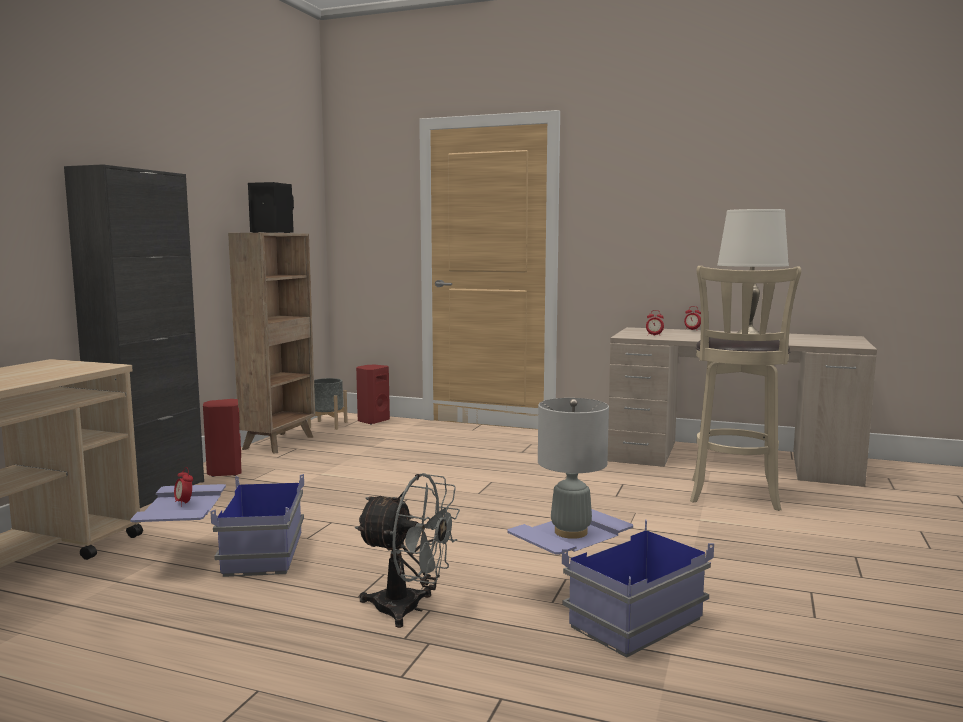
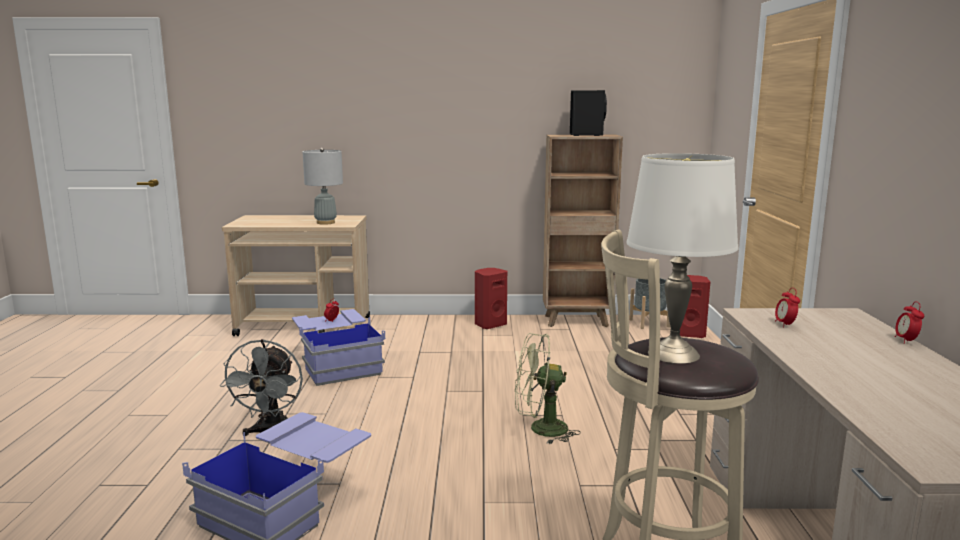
camera: 70 degrees right, 5 degrees up
black cabinet [64,164,204,508] -> none
grey table lamp [538,398,609,539] -> grey table lamp moved to [303,148,343,225]
none -> green fan [515,333,581,444]

